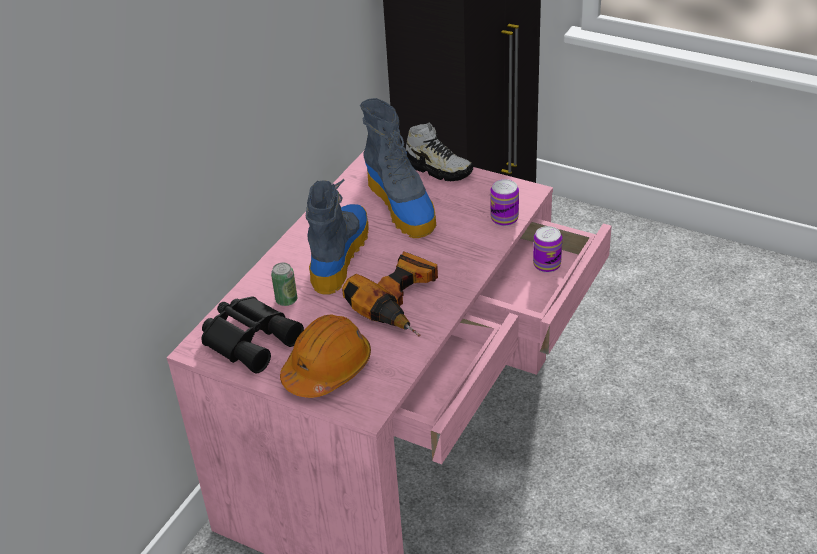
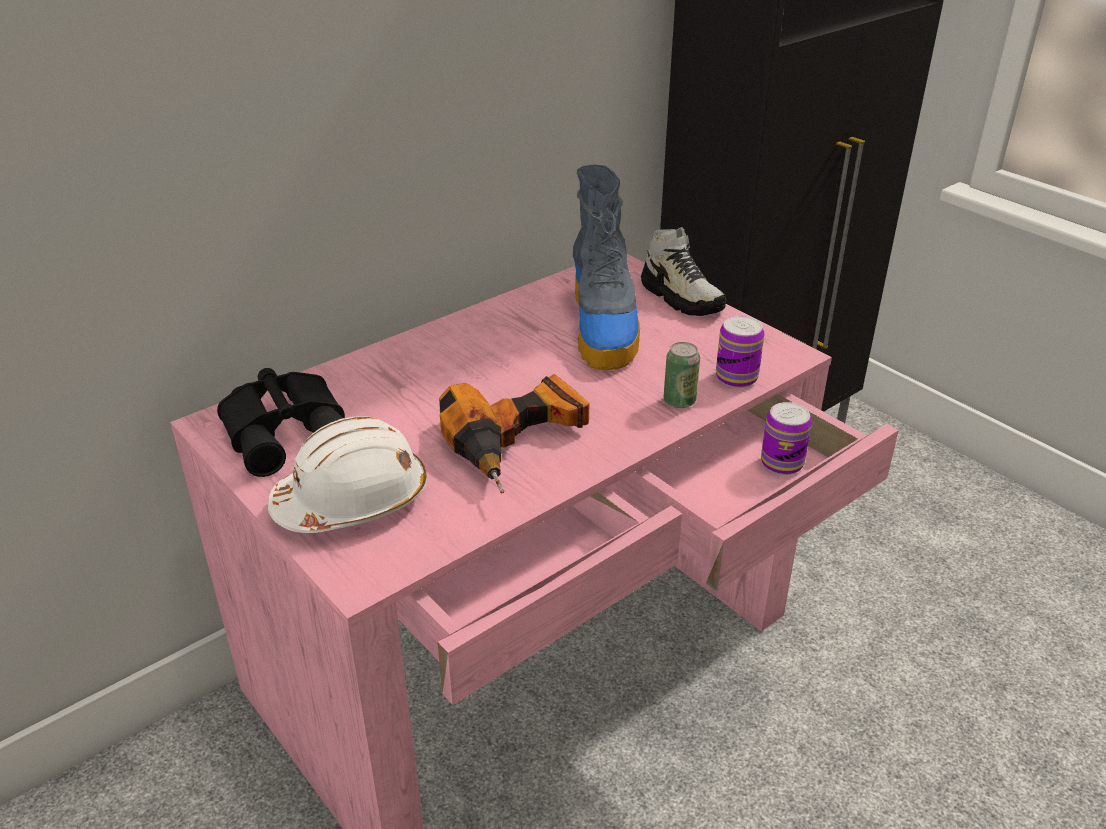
camera: 20 degrees right, 5 degrees down
can [271,262,297,306] -> can moved to [664,342,700,408]
orange hard hat [280,314,371,398] -> white hard hat [268,417,427,533]
boot [306,179,369,294] -> none

